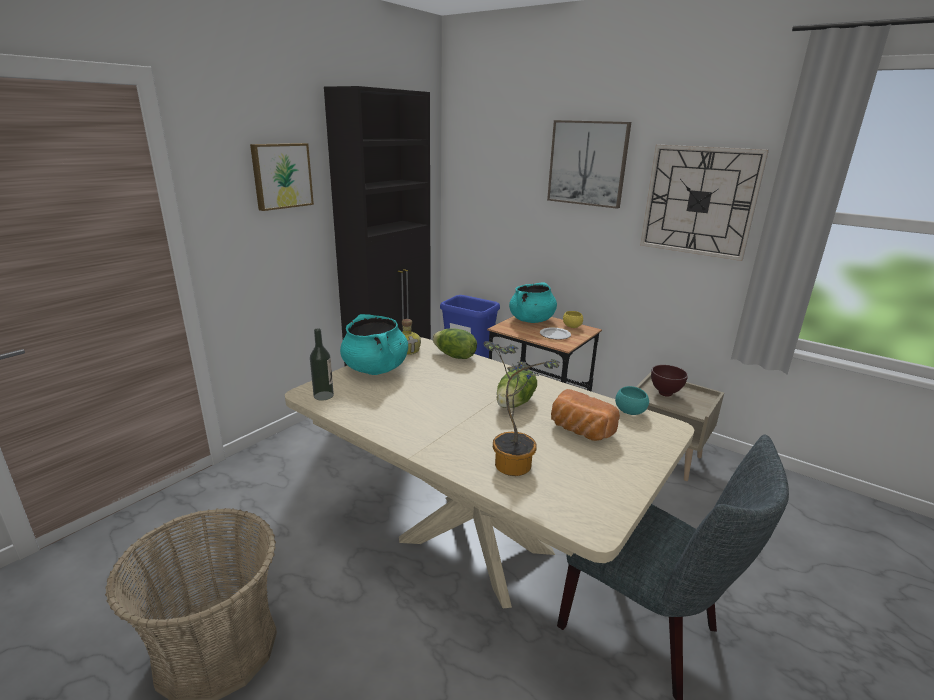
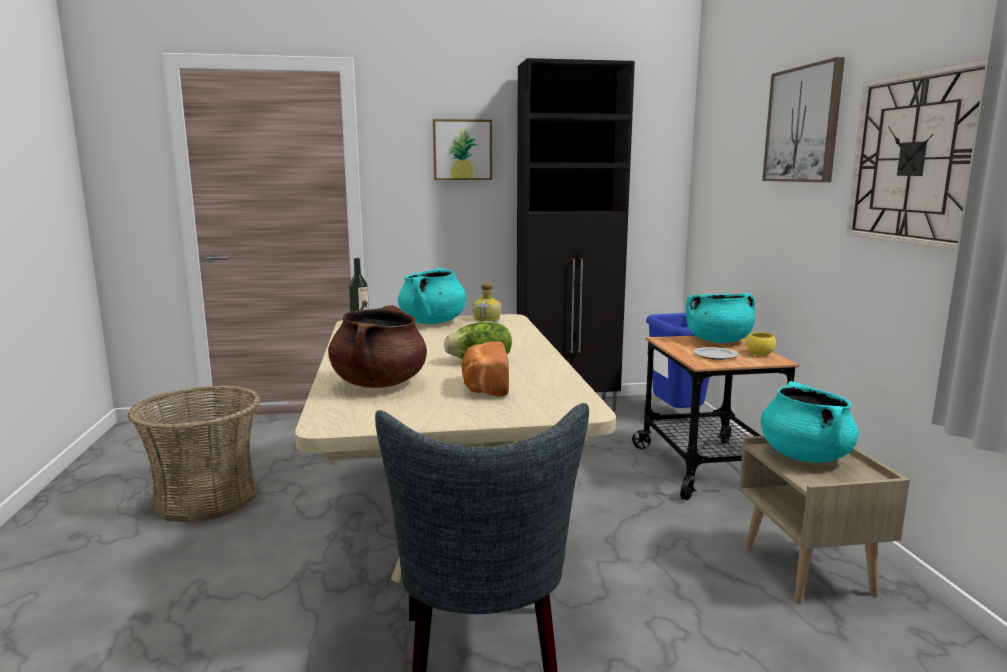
camera: 45 degrees right, 10 degrees down
lettuce [432,328,477,359] -> none
potted plant [483,341,560,476] -> brown cooking pot [328,305,427,388]
turquoise bowl [615,386,649,415] -> none
brown bowl [651,365,688,396] -> turquoise cooking pot [761,381,859,463]

